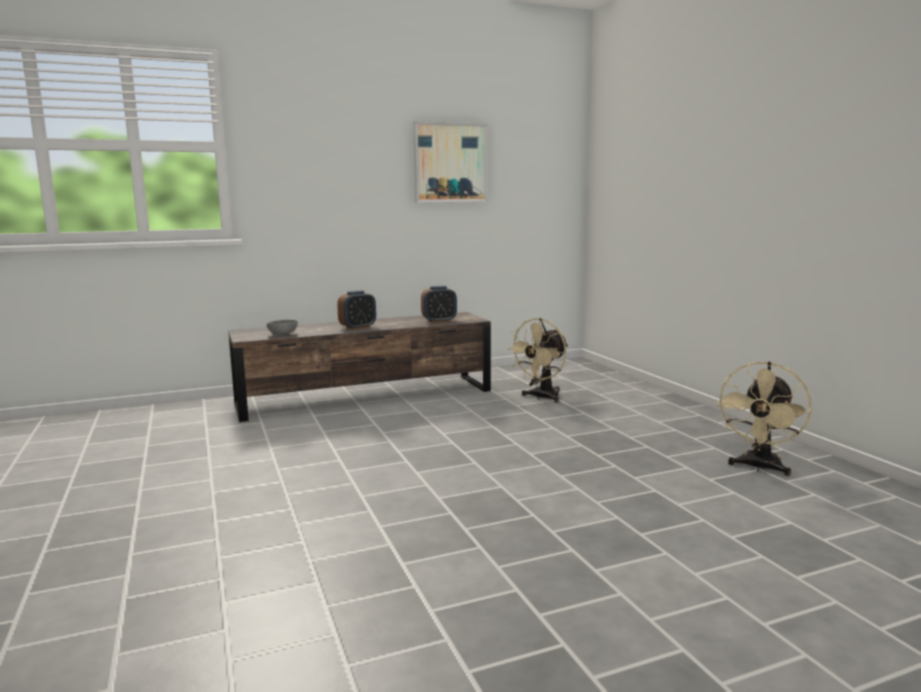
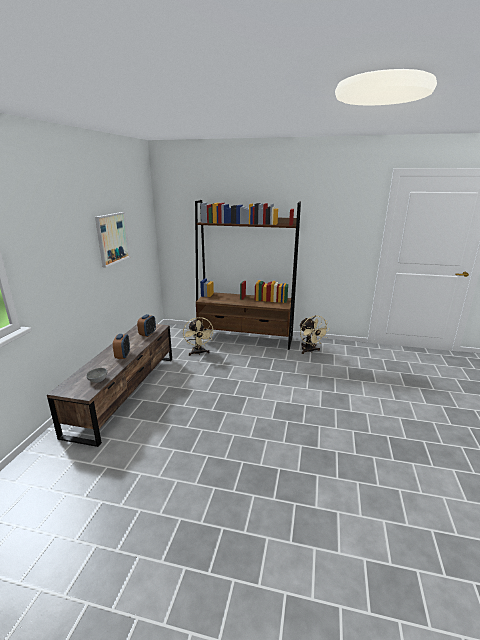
camera: 55 degrees left, 10 degrees up
none -> brown bookcase [195,200,301,350]

